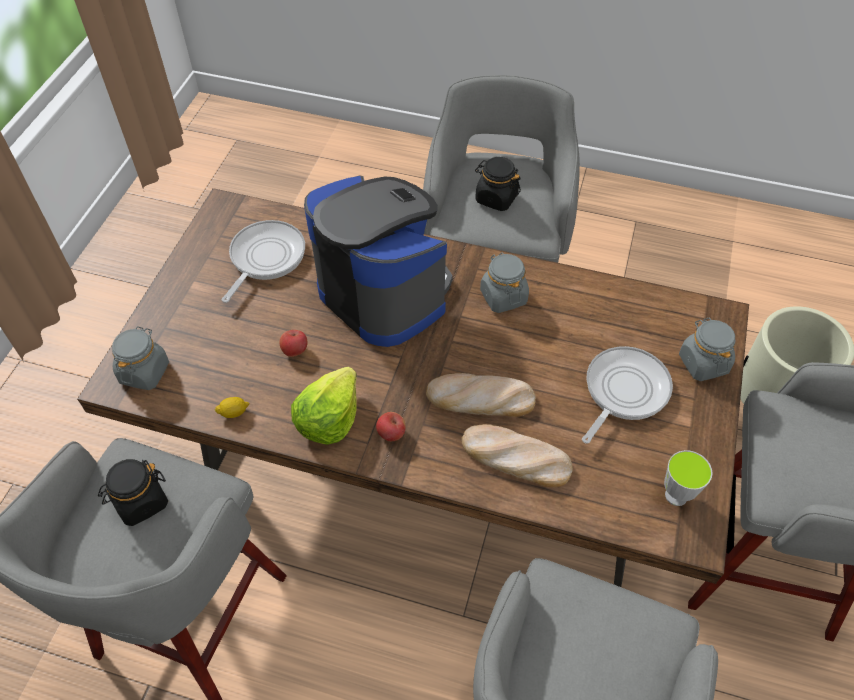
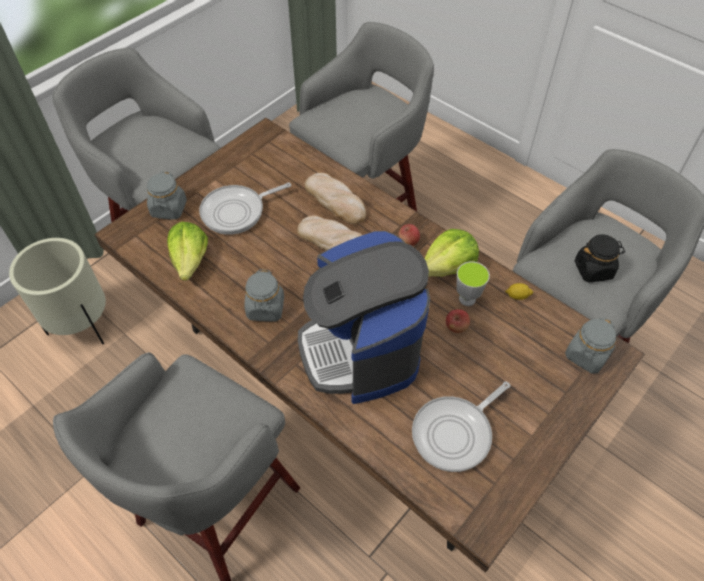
camera: 155 degrees left, 0 degrees up
black jar [475,157,521,211] -> none
cup [664,450,713,506] -> cup moved to [457,261,490,306]
none -> lettuce [167,222,208,281]

